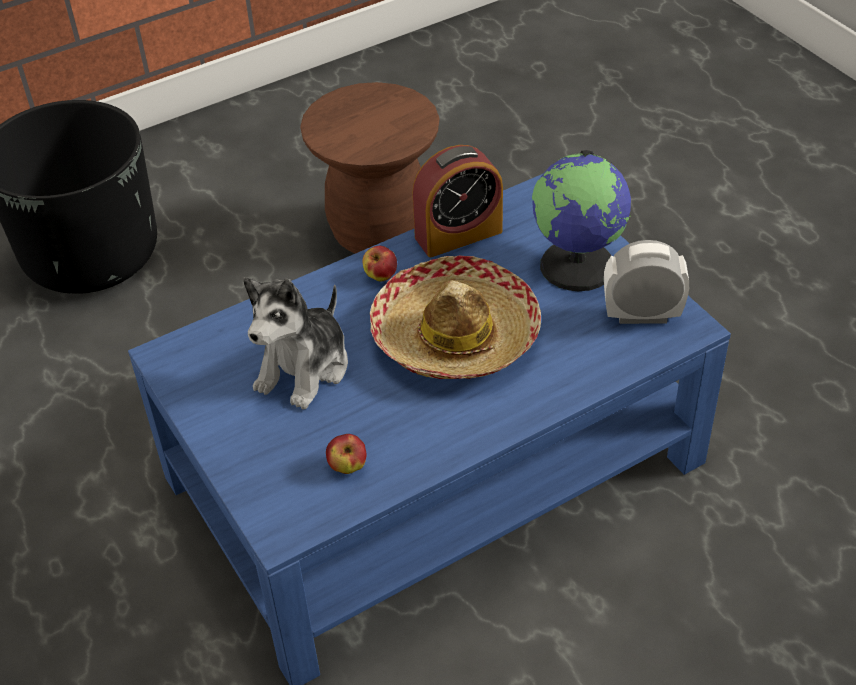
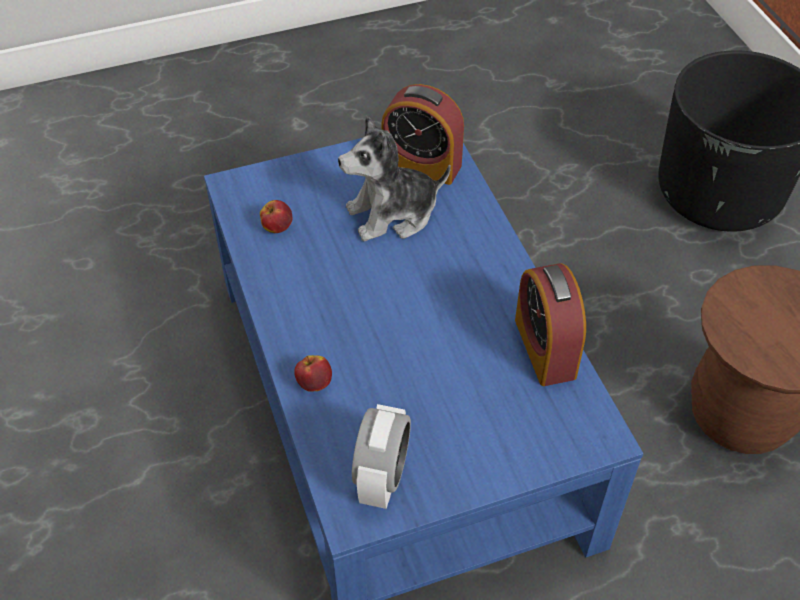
camera: 100 degrees right, 5 degrees up
plush toy [244,277,348,409] -> plush toy turned 60 degrees counterclockwise [338,116,451,241]
apple [362,246,397,281] -> apple moved to [294,355,332,392]
hat [370,255,541,379] -> none
globe [532,150,631,291] -> none
none -> alarm clock [381,84,464,185]

